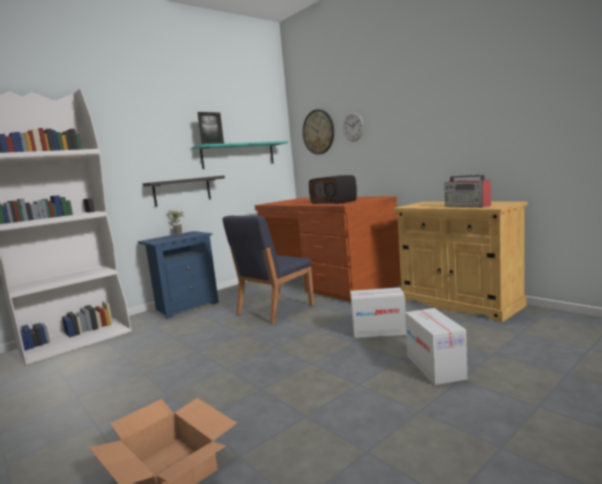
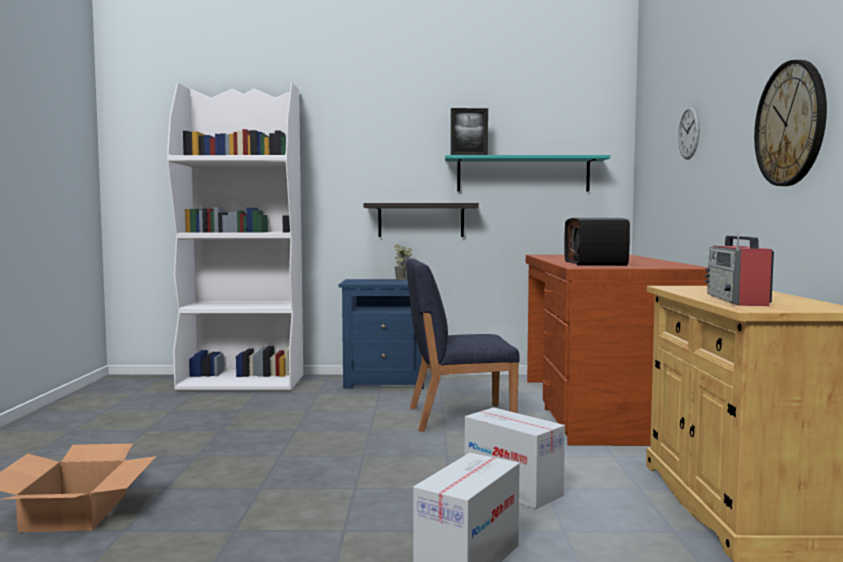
camera: 40 degrees right, 5 degrees down
wall clock [303,109,334,155] -> wall clock moved to [754,60,827,186]

